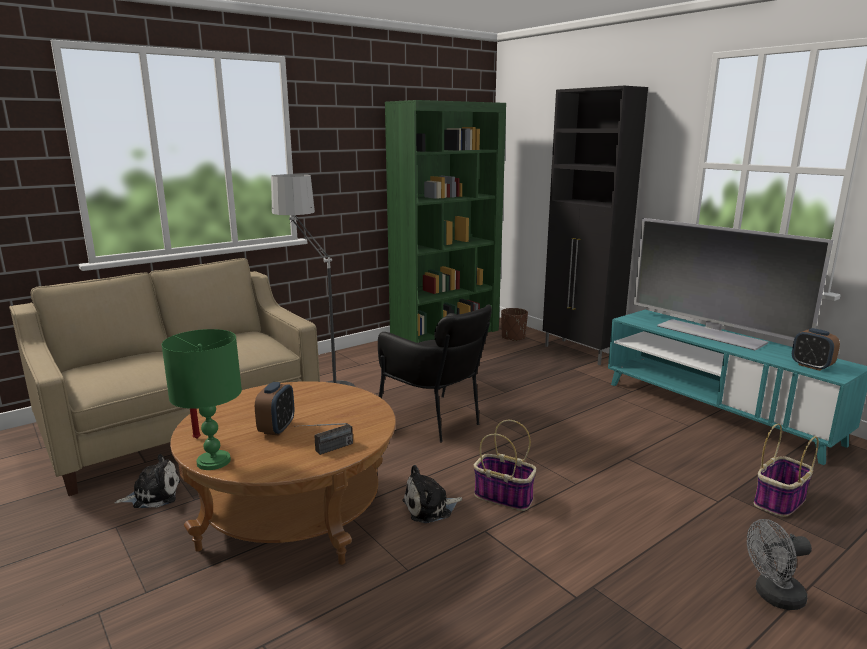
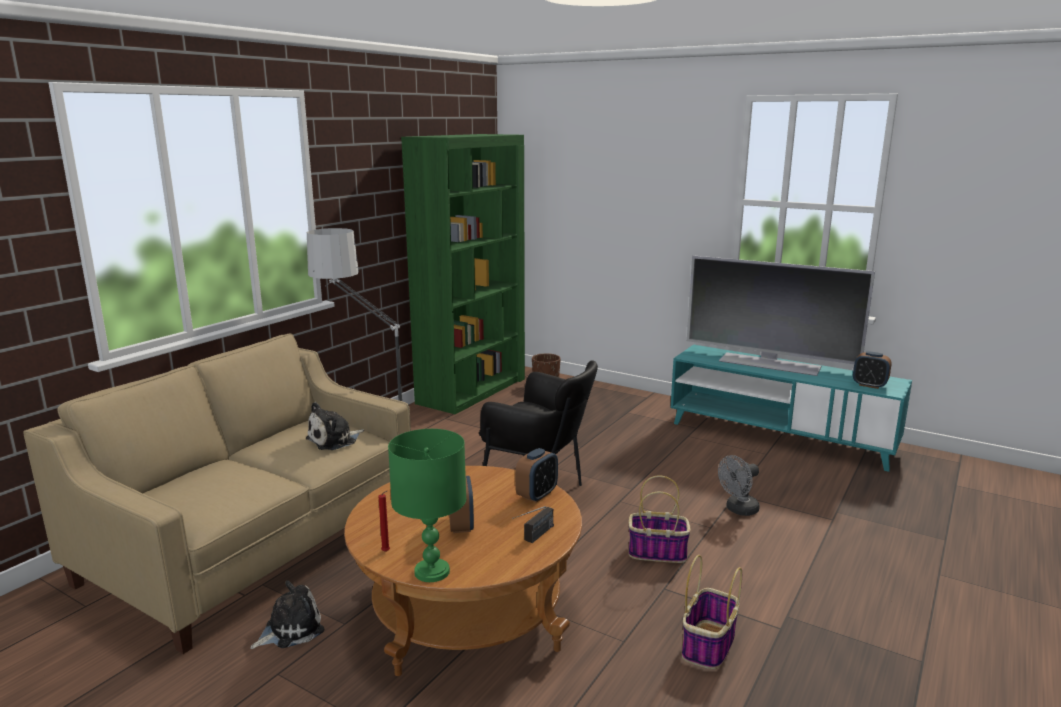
camera: 20 degrees left, 0 degrees up
plush toy [402,465,462,523] -> plush toy moved to [306,402,364,450]
black cabinet [543,86,648,365] -> none
grey fan [747,519,812,610] -> grey fan moved to [718,455,760,516]
basket [754,423,819,517] -> basket moved to [682,555,742,669]
none -> alarm clock [515,448,558,503]

